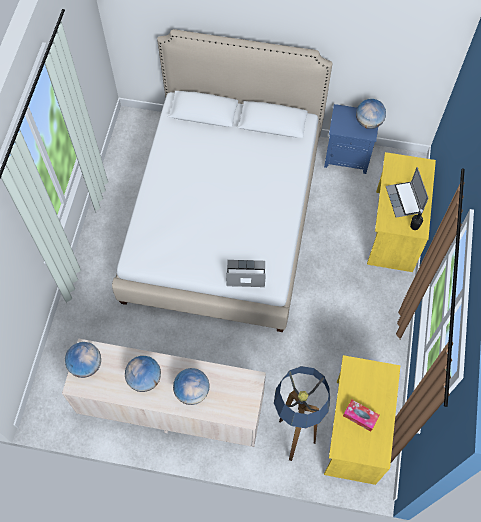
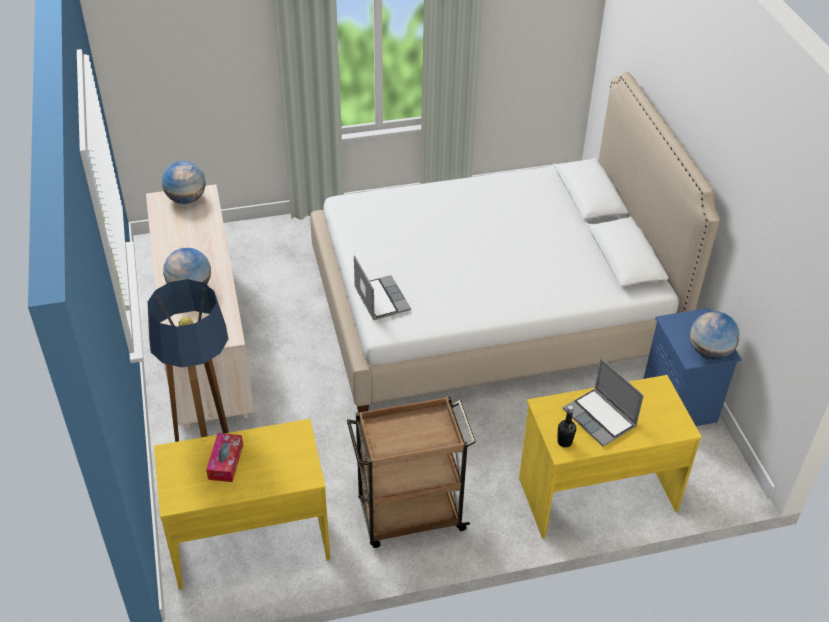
camera: 65 degrees right, 20 degrees down
globe [125,356,161,392] -> none
laptop [386,167,429,218] -> laptop turned 90 degrees counterclockwise [563,358,644,447]
none -> brown cart [347,396,476,548]

